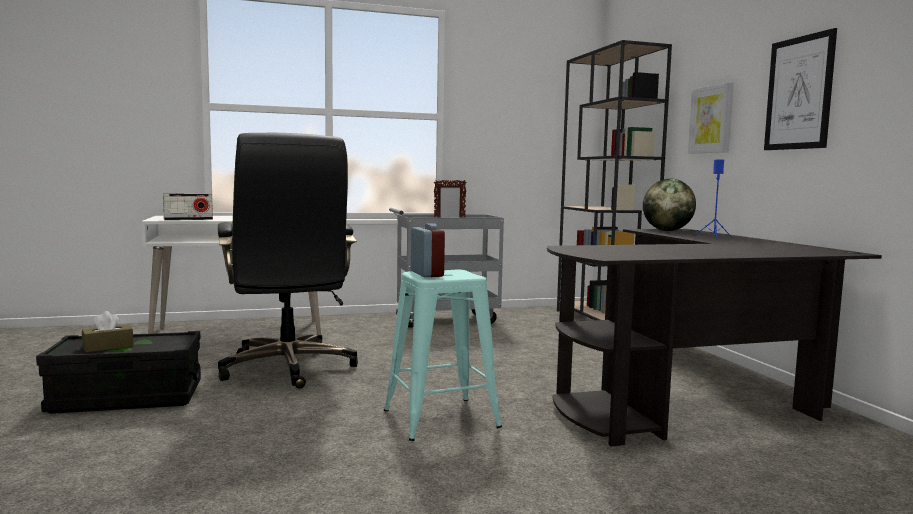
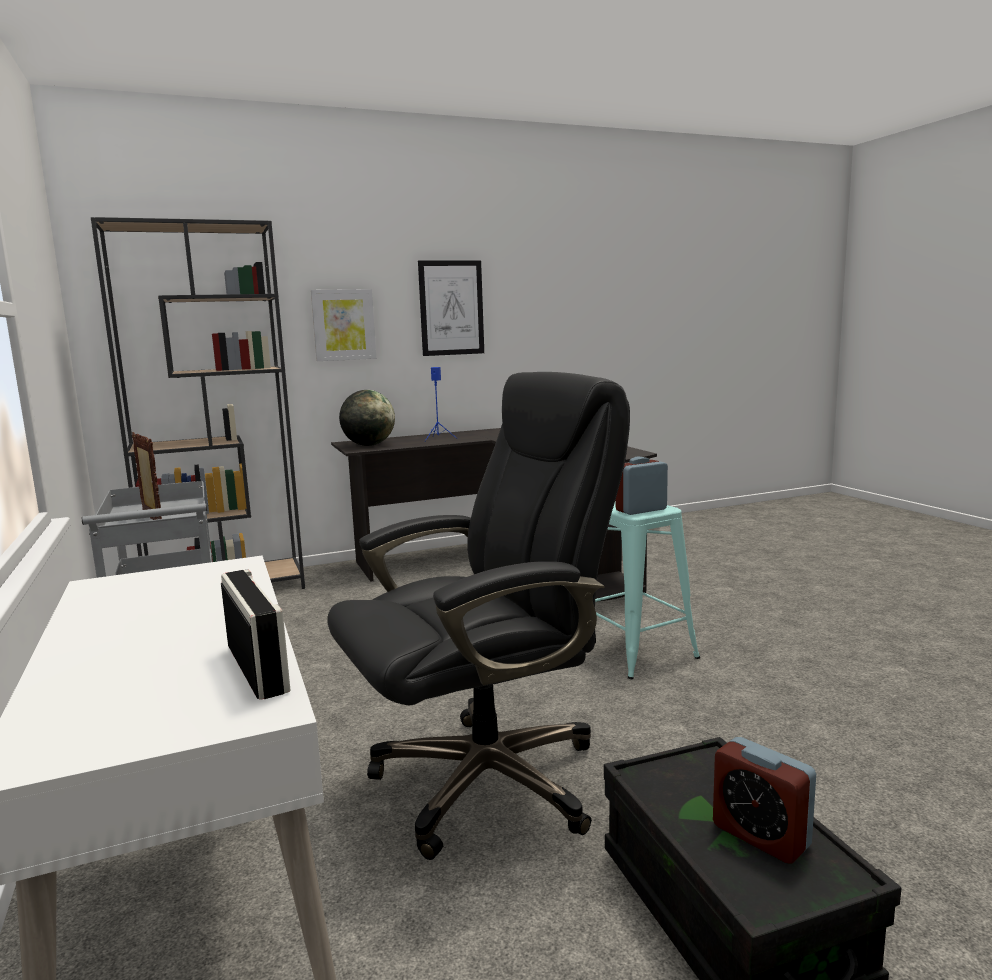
camera: 95 degrees left, 5 degrees up
brown tissue box [82,311,133,353] -> alarm clock [713,737,816,864]

